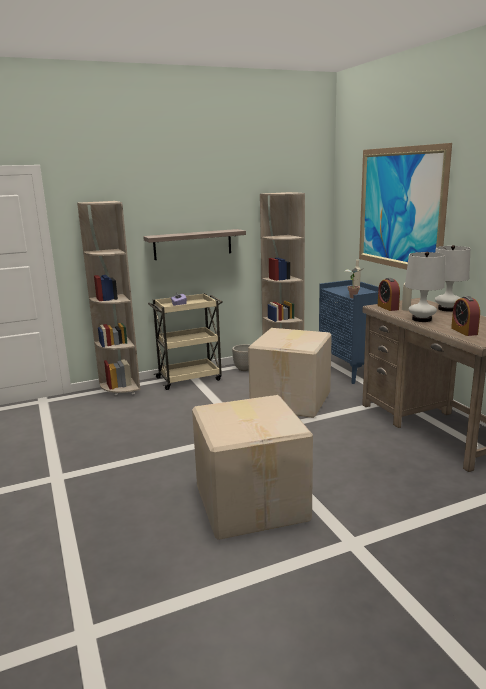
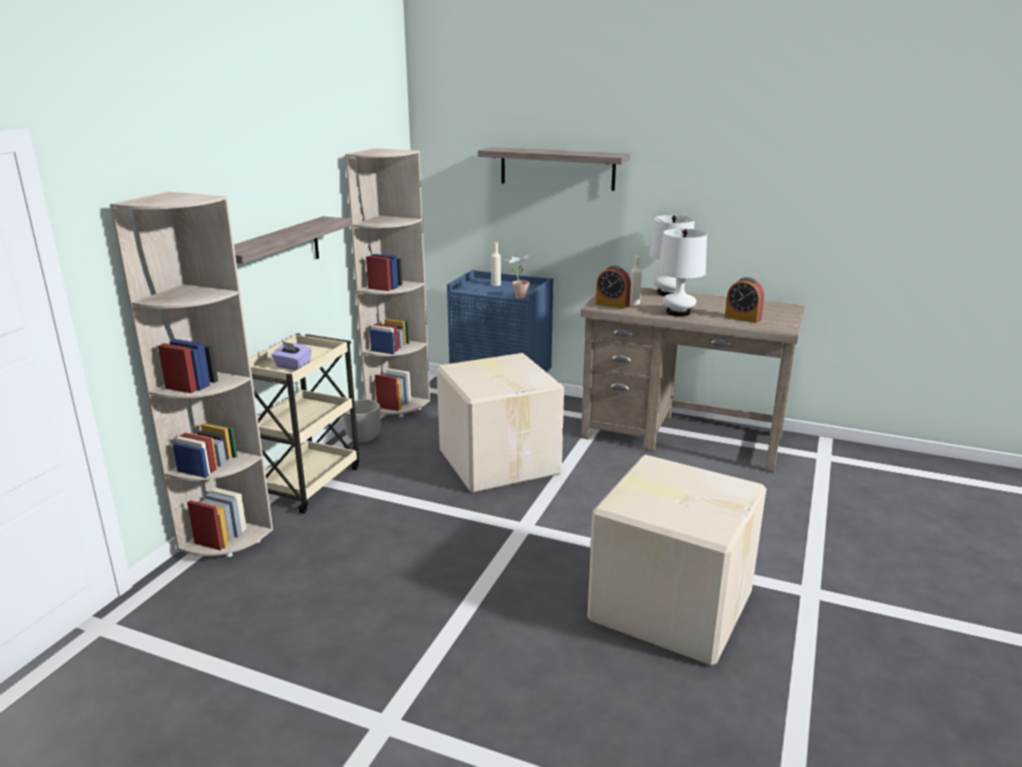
camera: 45 degrees left, 5 degrees up
picture [359,143,452,270] -> shelf [478,147,630,191]

